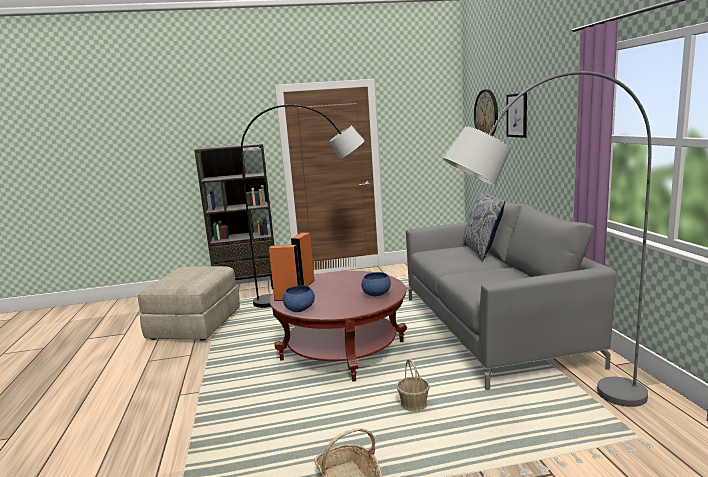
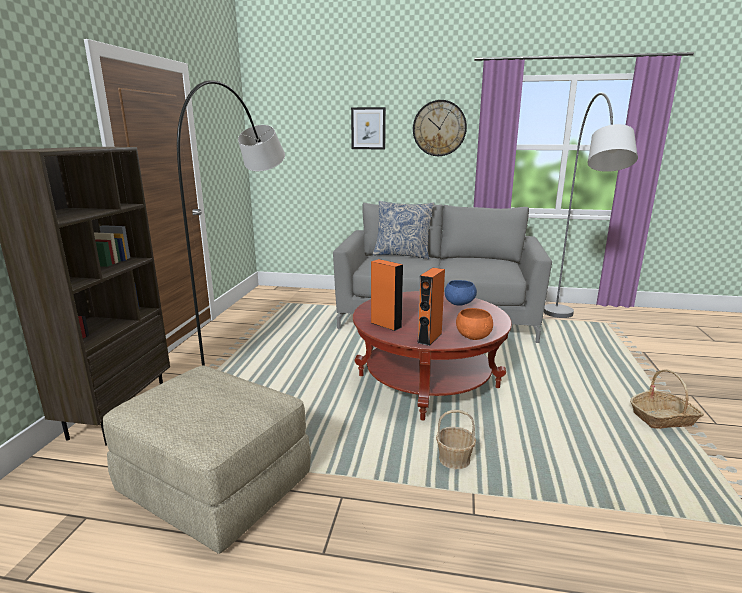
camera: 70 degrees left, 5 degrees up
blue bowl [283,286,315,312] -> orange bowl [456,308,493,340]
basket [397,359,430,412] -> basket moved to [436,410,476,469]
wall clock [474,89,498,136] -> wall clock moved to [413,100,467,156]

